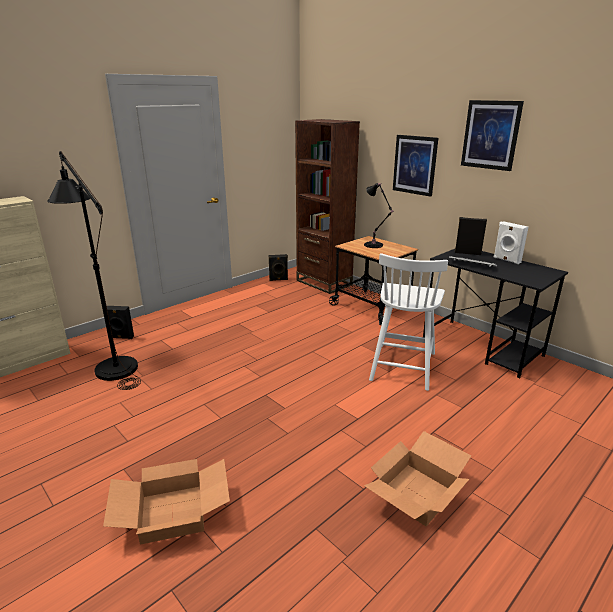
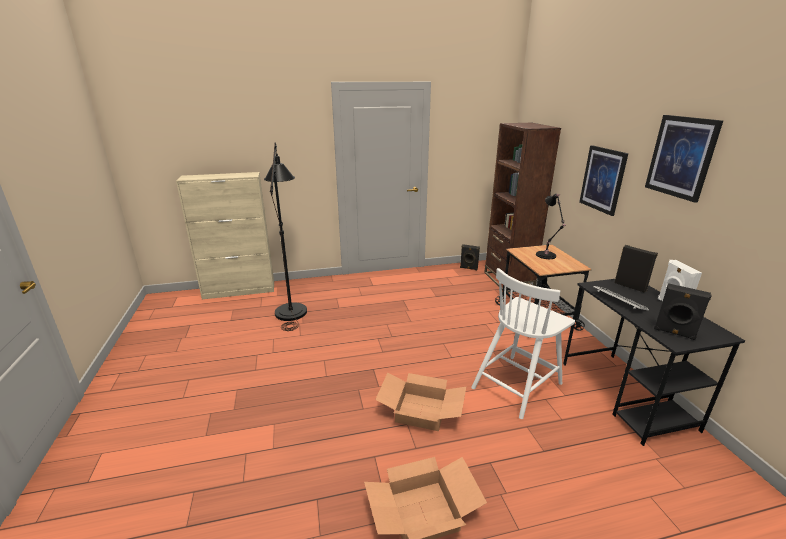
camera: 30 degrees right, 0 degrees up
cardboard box [103,459,230,544] -> cardboard box moved to [375,373,466,431]
black speaker [107,306,134,339] -> black speaker moved to [654,283,712,340]

